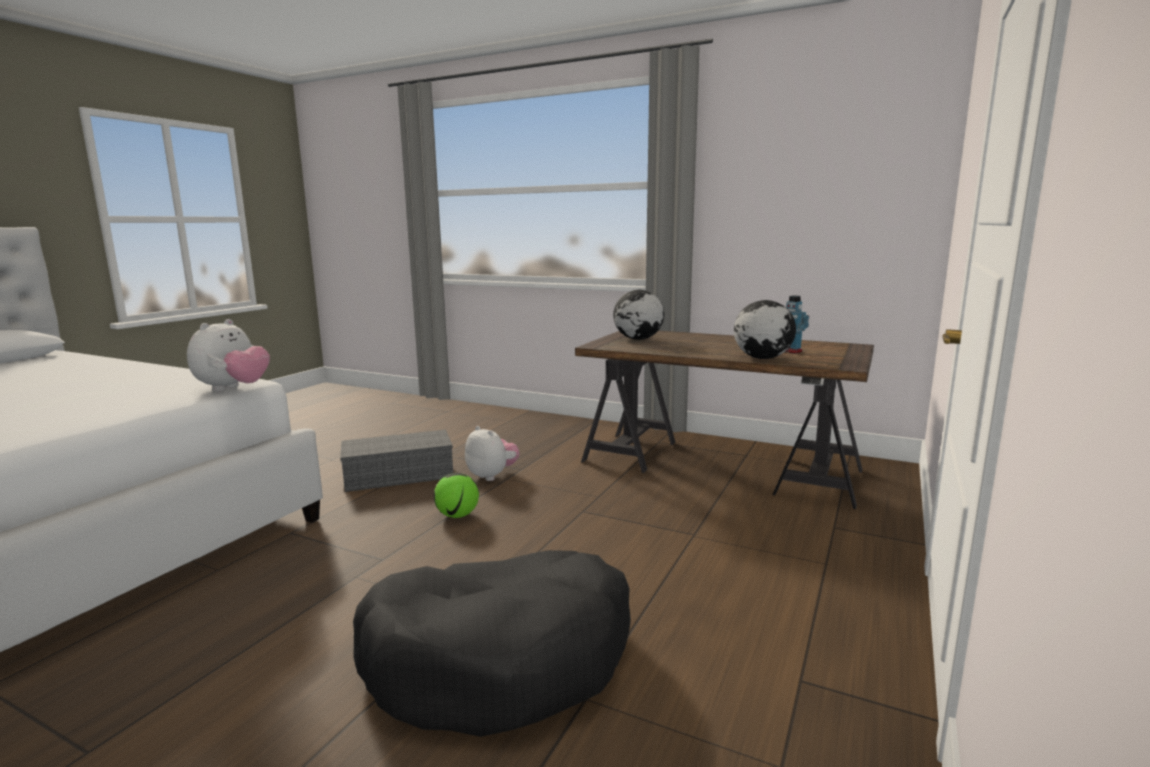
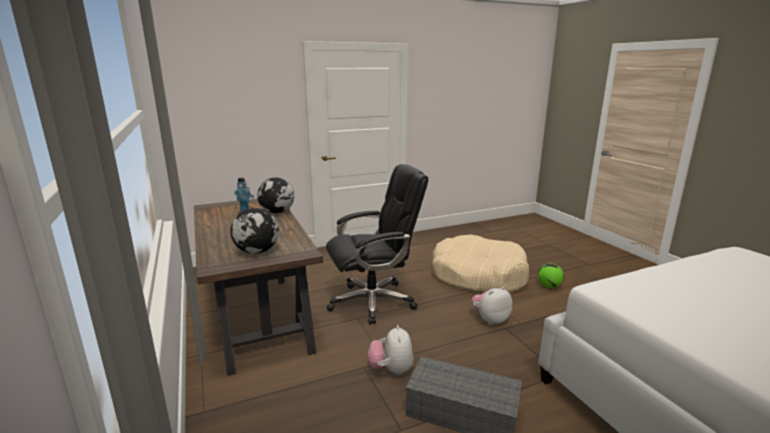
camera: 140 degrees left, 5 degrees up
plush toy [187,319,270,391] -> plush toy moved to [471,286,512,325]
black dog bed [353,550,631,737] -> beige dog bed [432,235,529,293]
football [434,473,479,518] -> football moved to [538,263,564,288]
none -> black office chair [326,164,429,324]

